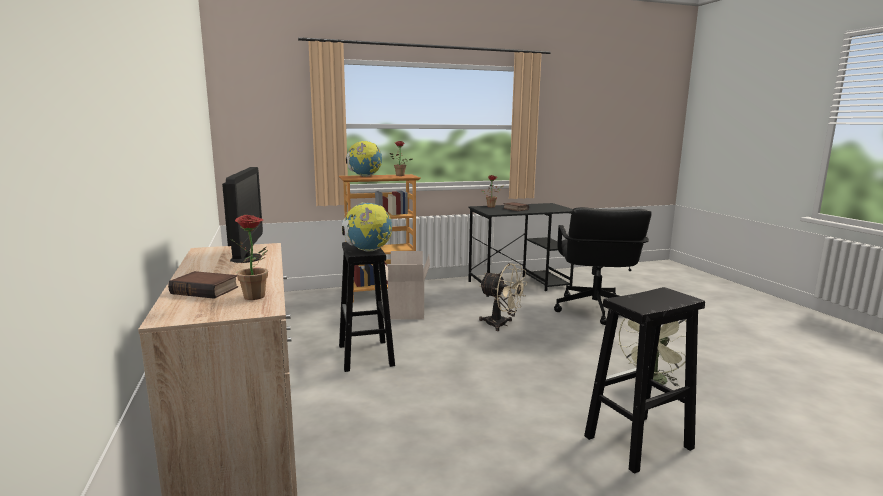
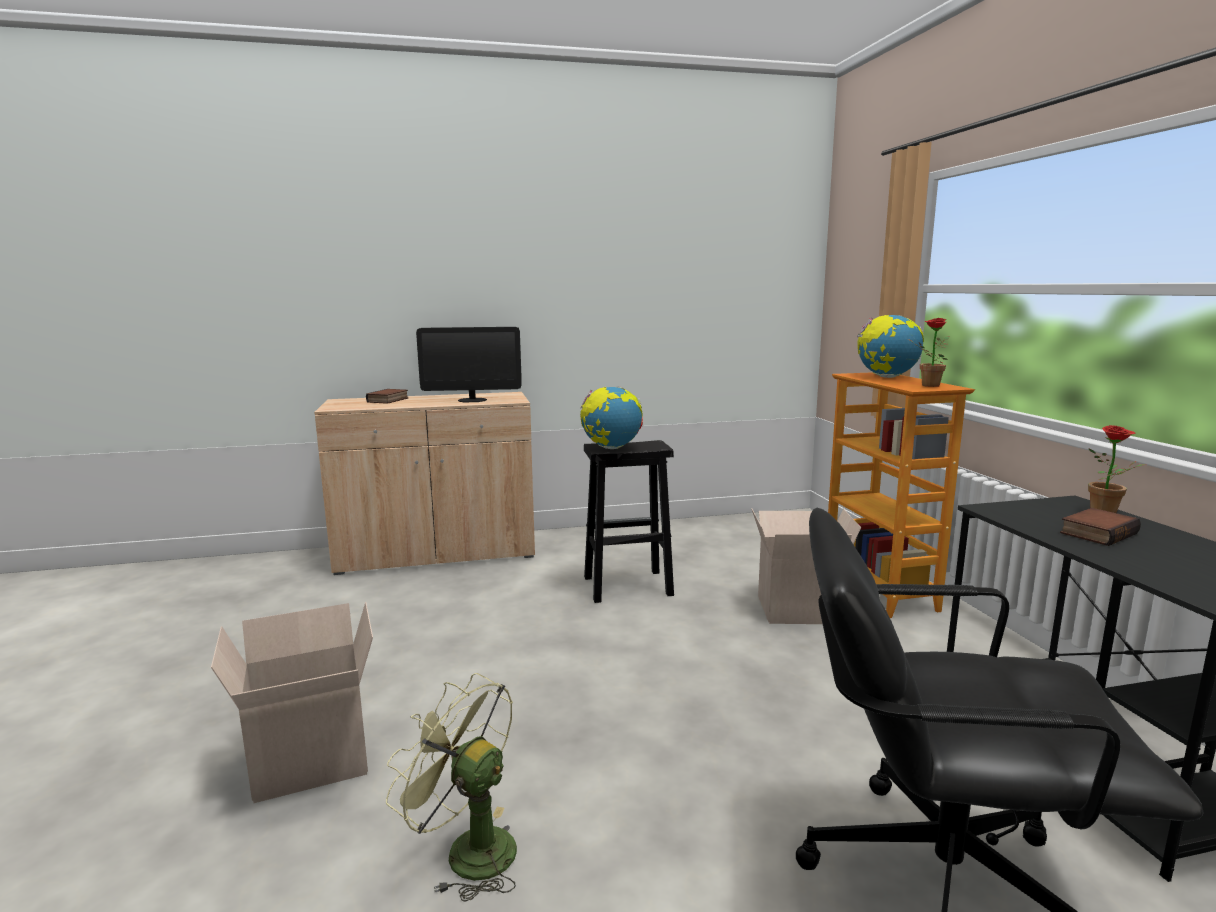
camera: 95 degrees right, 0 degrees up
potted plant [230,215,268,300] -> none
beige fan [479,263,527,331] -> none
black stool [584,287,705,474] -> cardboard box [211,602,373,803]

